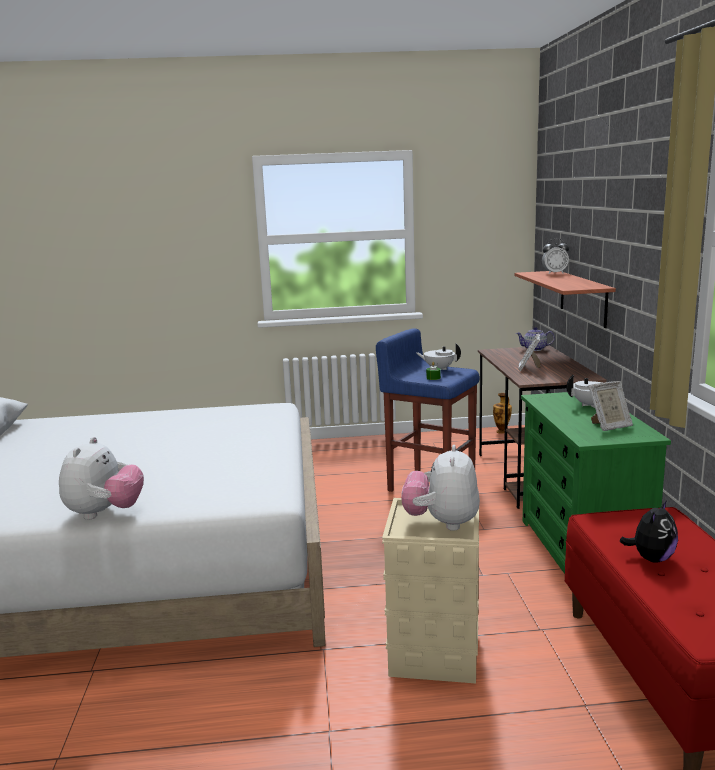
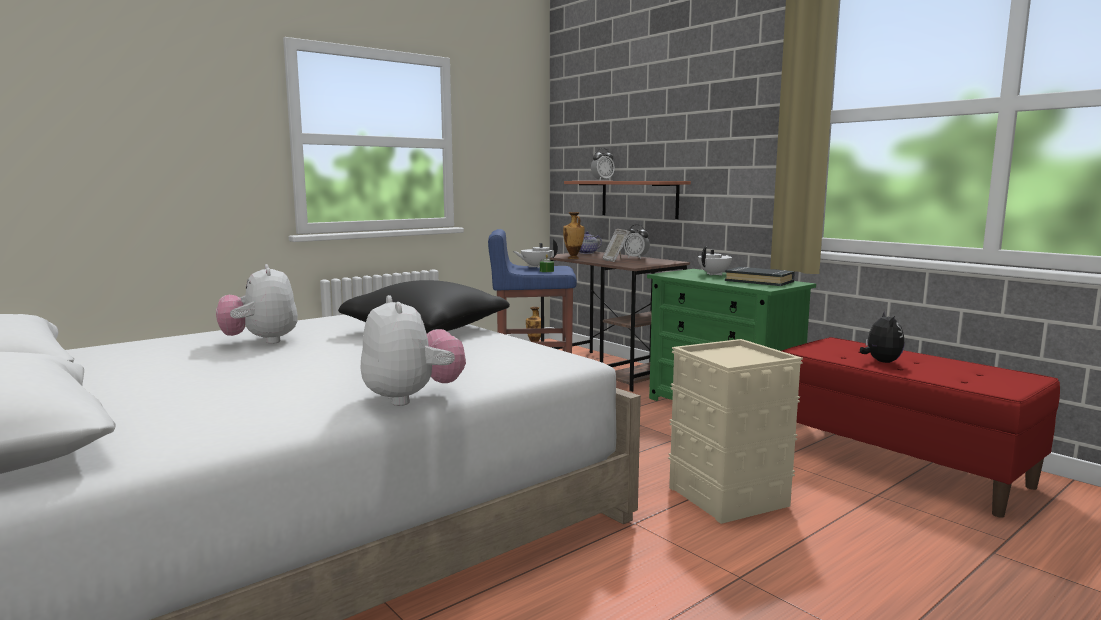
camera: 35 degrees left, 5 degrees down
plush toy [401,445,480,531] -> plush toy moved to [216,264,298,344]
picture frame [588,381,633,431] -> black book [725,267,795,286]
none -> black pillow [338,280,510,333]
none -> vase [563,212,585,259]
none -> alarm clock [624,224,650,259]

